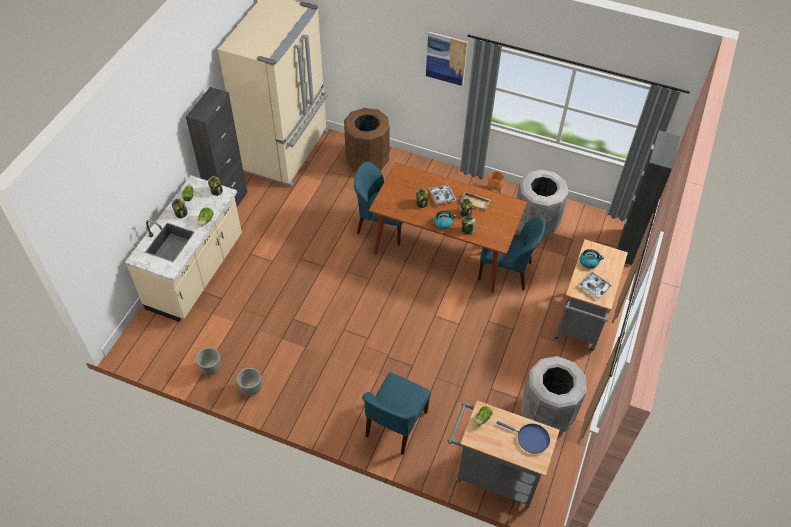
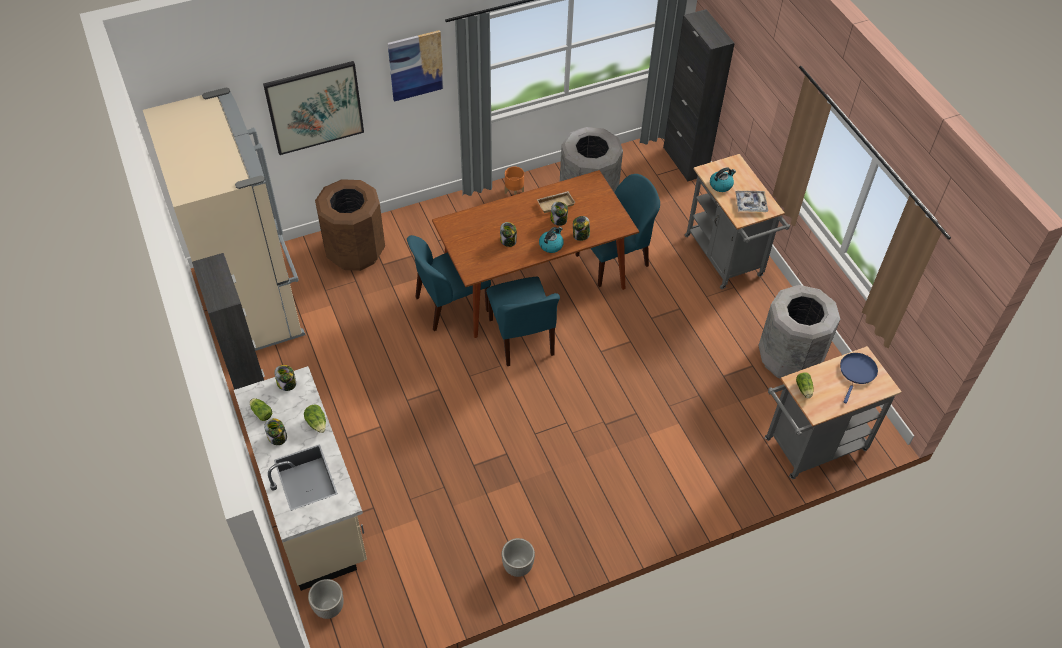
camera: 45 degrees left, 0 degrees up
planter [196,348,221,375] -> planter moved to [308,579,344,619]
blue chair [362,372,431,455] -> blue chair moved to [486,277,560,366]
tray [428,184,456,205] -> none
blue frying pan [497,421,550,454] -> blue frying pan turned 45 degrees counterclockwise [840,353,878,403]
none -> picture [263,61,364,155]

